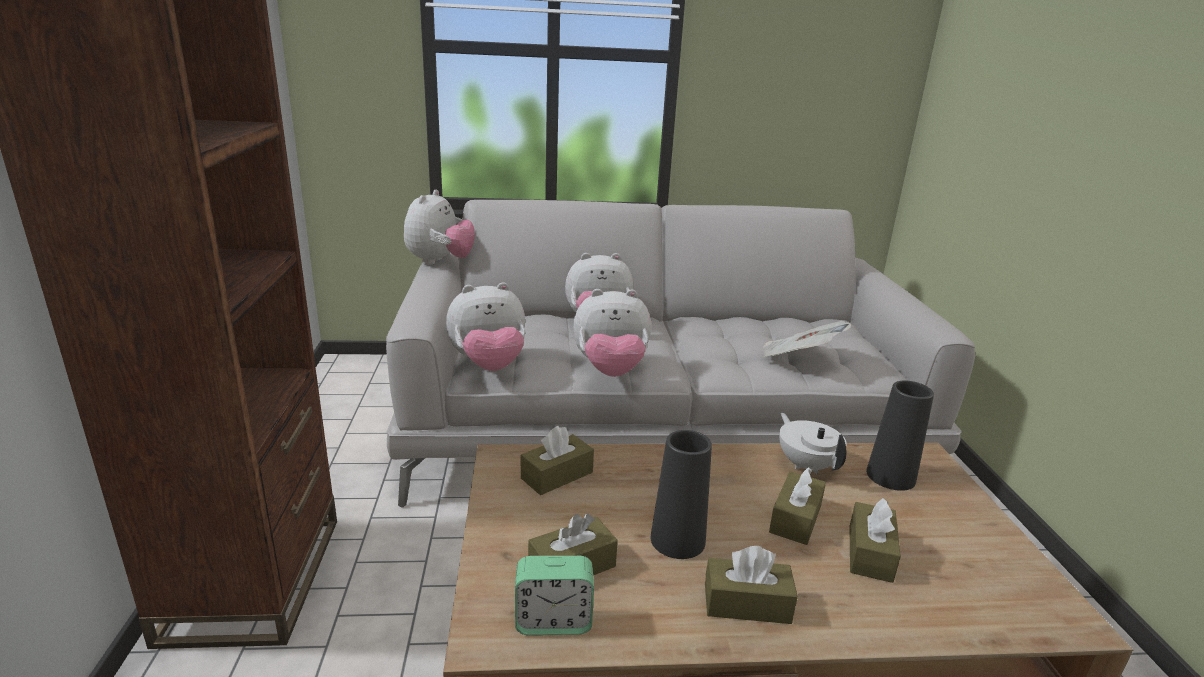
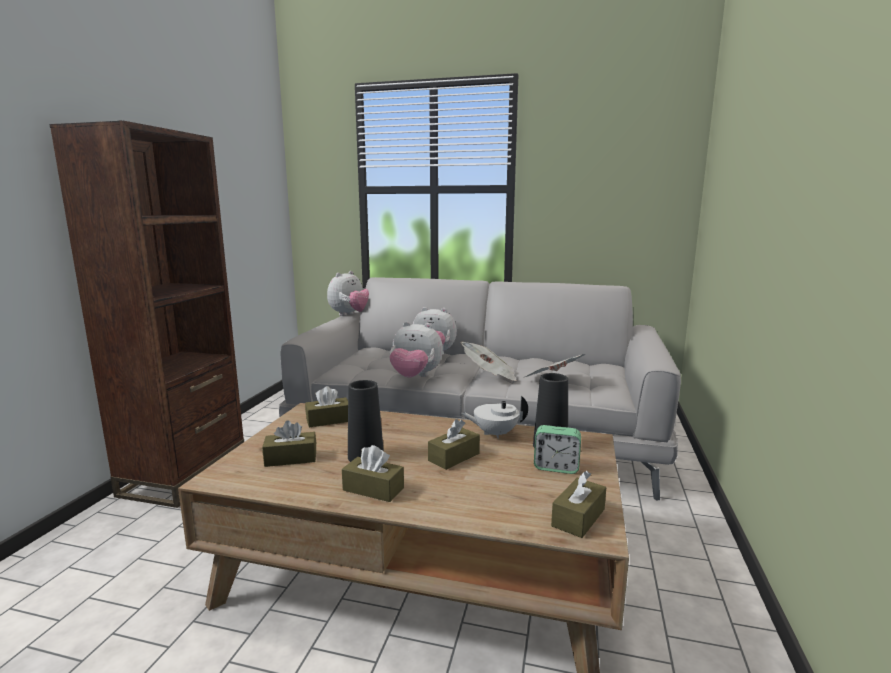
camera: 20 degrees right, 10 degrees down
plush toy [446,282,525,371] -> none
alarm clock [515,556,594,635] -> alarm clock moved to [534,425,581,474]
white teapot [779,413,847,474] -> white teapot turned 90 degrees counterclockwise [461,396,528,439]
brown tissue box [849,498,901,583] -> brown tissue box moved to [551,471,606,538]
none -> newspaper [461,342,516,381]

